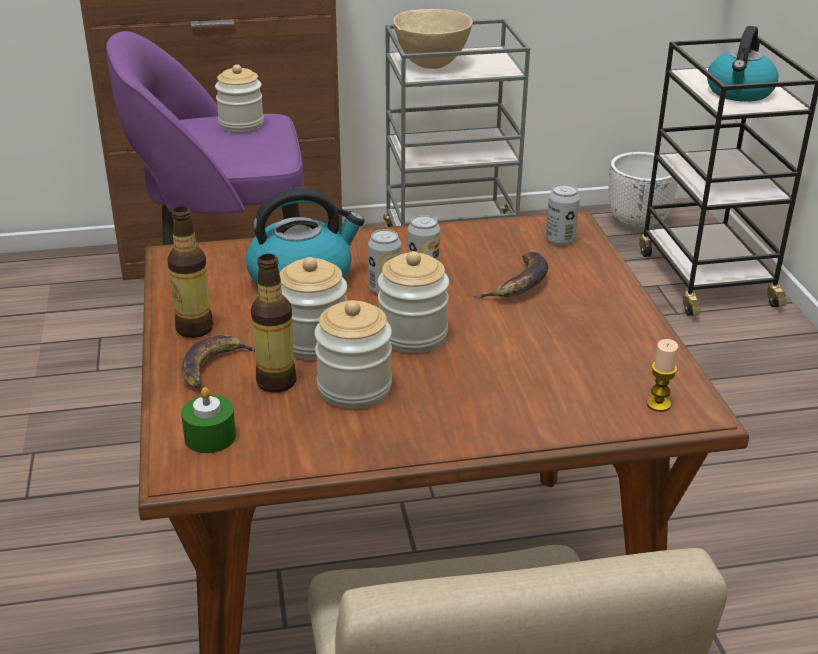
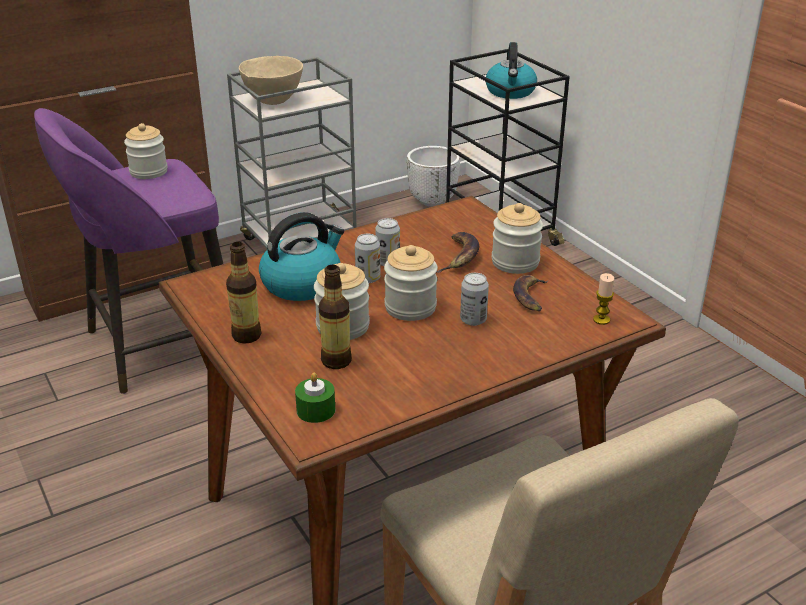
camera: 20 degrees left, 0 degrees up
banana [182,334,255,388] -> banana moved to [513,275,549,311]
jar [314,300,392,409] -> jar moved to [492,203,543,274]
can [546,184,580,245] -> can moved to [460,273,489,326]

